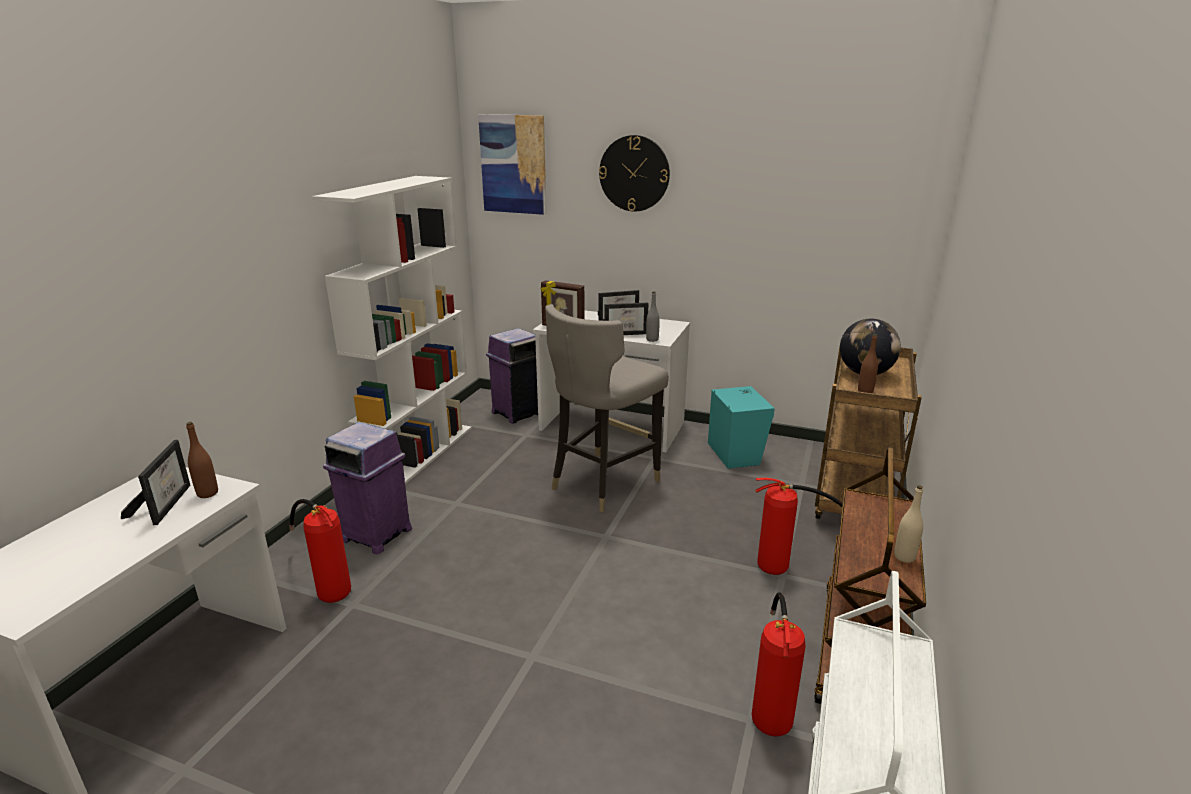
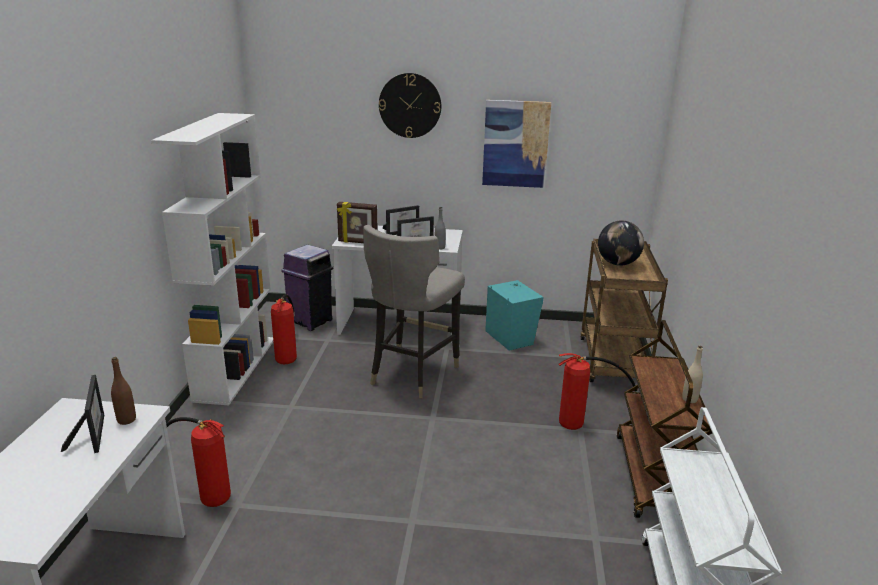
camera: 15 degrees left, 0 degrees up
purple trash can [323,422,412,554] -> none
picture [478,114,547,215] -> picture moved to [482,100,551,188]
fire extinguisher [752,592,806,736] -> fire extinguisher moved to [271,294,297,364]
brown bottle [858,334,878,393] -> none

